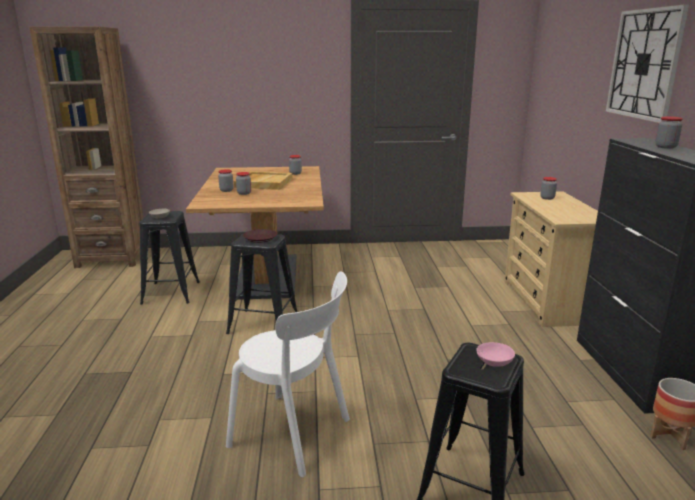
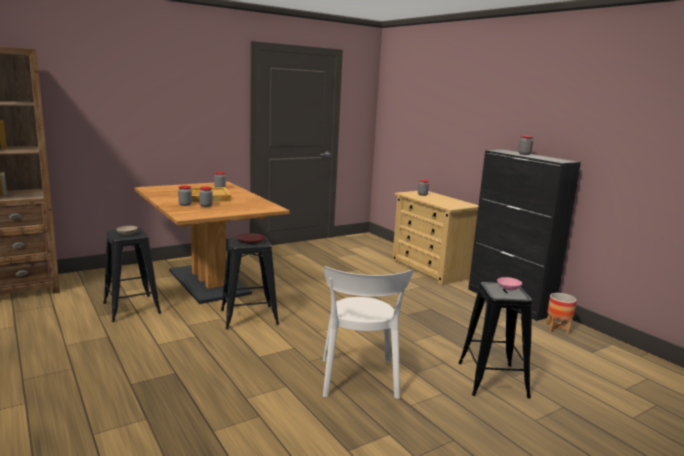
camera: 30 degrees left, 5 degrees down
white chair [226,271,350,477] -> white chair turned 90 degrees clockwise [323,266,414,399]
wall clock [606,4,689,123] -> none

